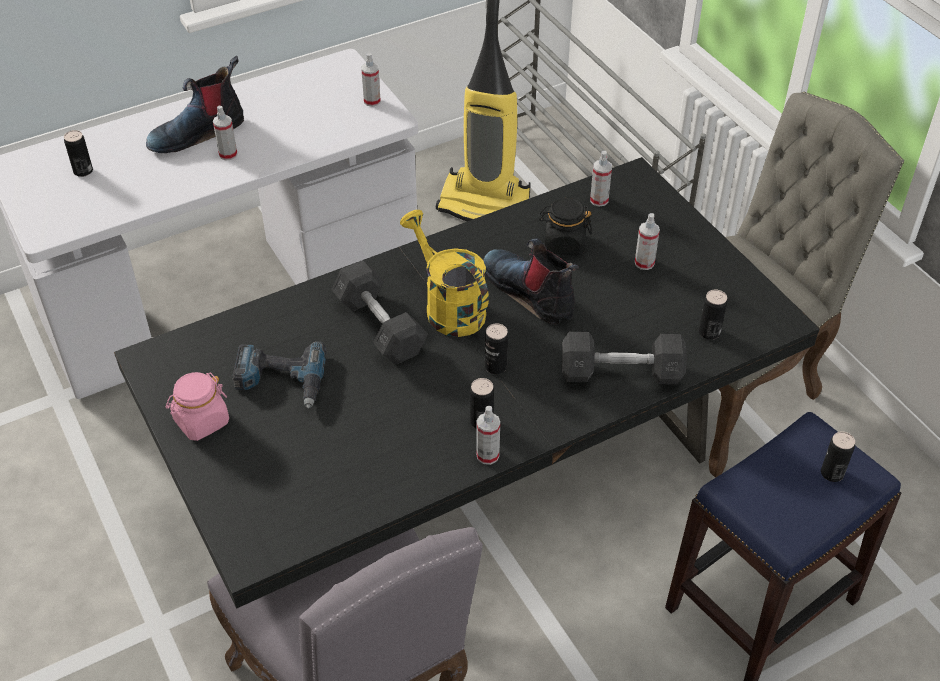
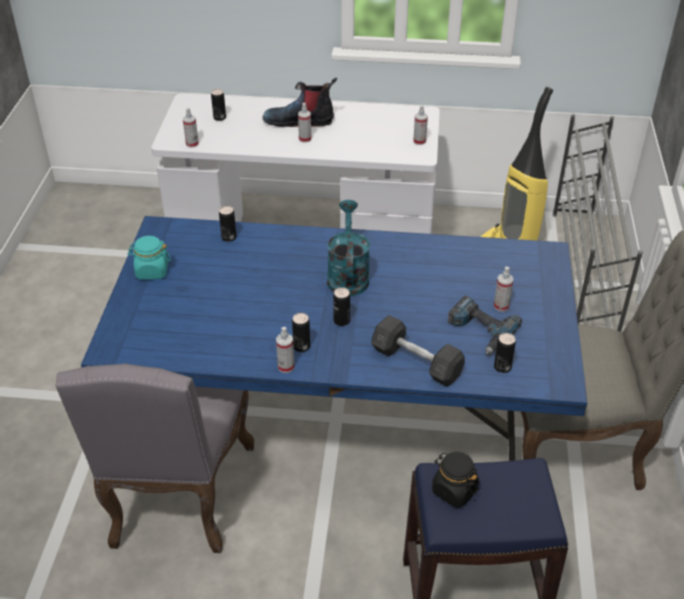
camera: 35 degrees right, 5 degrees down
black dining table [114,157,820,609] -> blue dining table [81,216,588,461]
pink jar [165,372,229,441] -> turquoise jar [128,236,171,279]
power drill [232,341,327,409] -> power drill moved to [447,295,522,354]
grey dumbbell [331,260,428,365] -> none
yellow watering can [400,210,489,337] -> turquoise watering can [327,200,370,296]
boot [483,239,579,325] -> none
black jar [539,198,592,255] -> black jar moved to [432,452,479,508]
spray bottle [590,151,612,207] -> spray bottle moved to [183,108,199,148]
can [821,431,855,482] -> can moved to [219,206,237,242]

